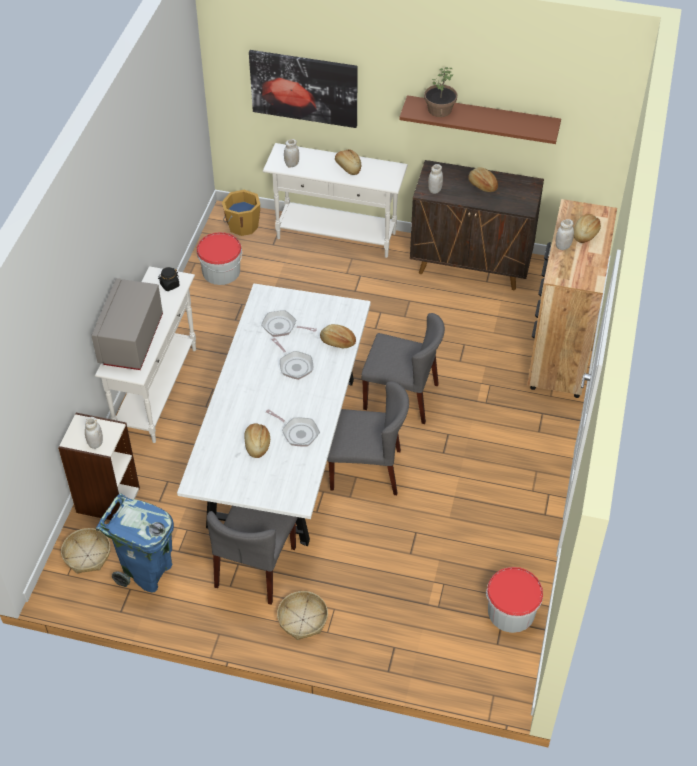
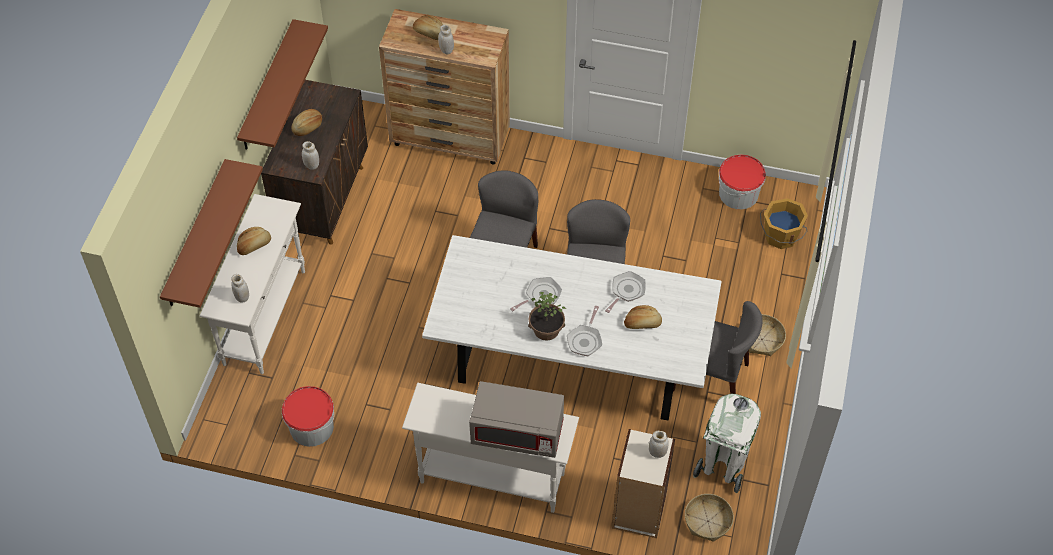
camera: 90 degrees left, 5 degrees up
blue trash can [96,493,174,592] -> white trash can [693,394,761,493]
black jar [158,267,180,291] -> none
orange bucket [222,190,260,236] -> orange bucket moved to [760,198,808,249]
picture [249,50,358,128] -> brown shelf [160,159,263,308]
frying pan [261,310,317,337] -> frying pan moved to [567,306,602,356]
bread [320,324,356,349] -> none
potted plant [424,67,457,117] -> potted plant moved to [528,292,566,341]

